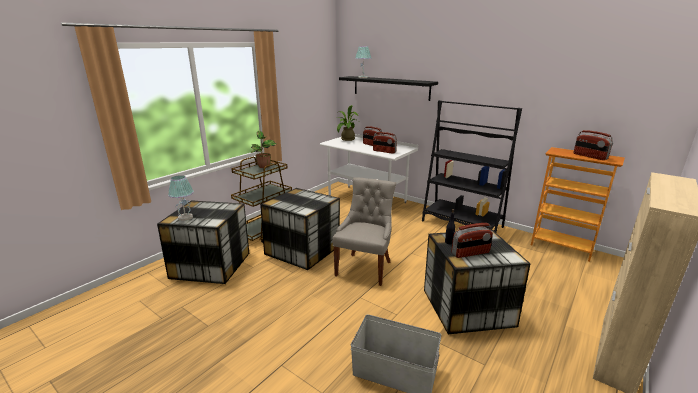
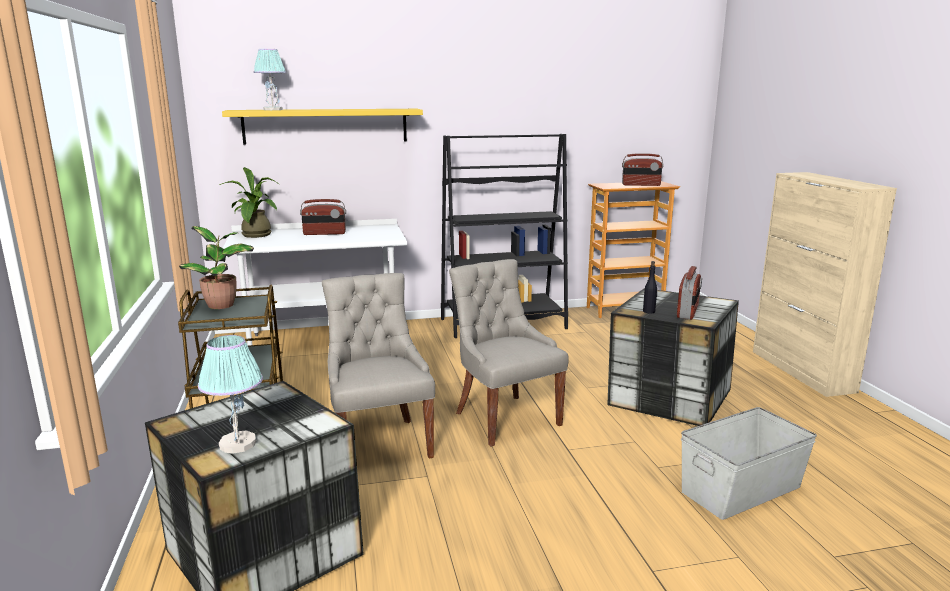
camera: 50 degrees left, 5 degrees down
storage box [260,188,340,270] -> grey chair [322,273,435,458]
black shelf [339,76,438,101] -> yellow shelf [222,109,423,145]
radio [373,132,397,154] -> none

